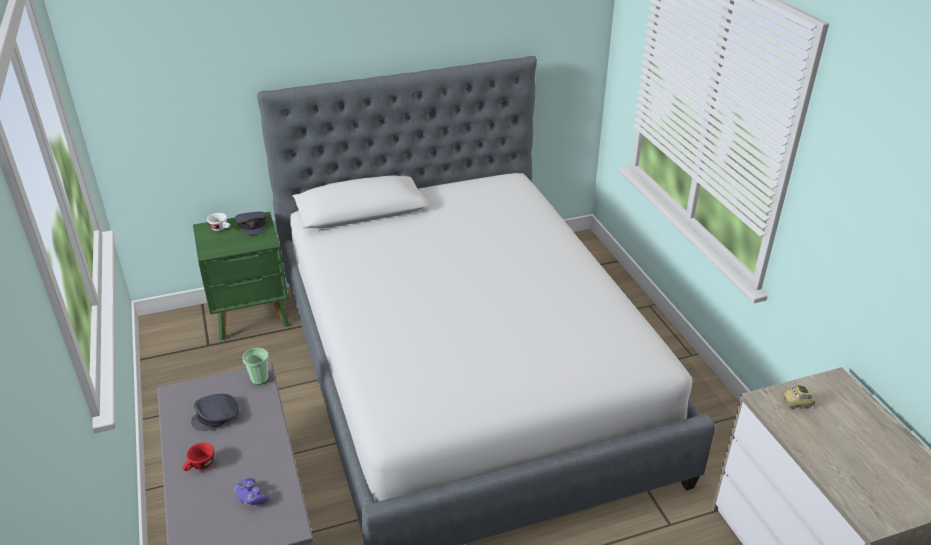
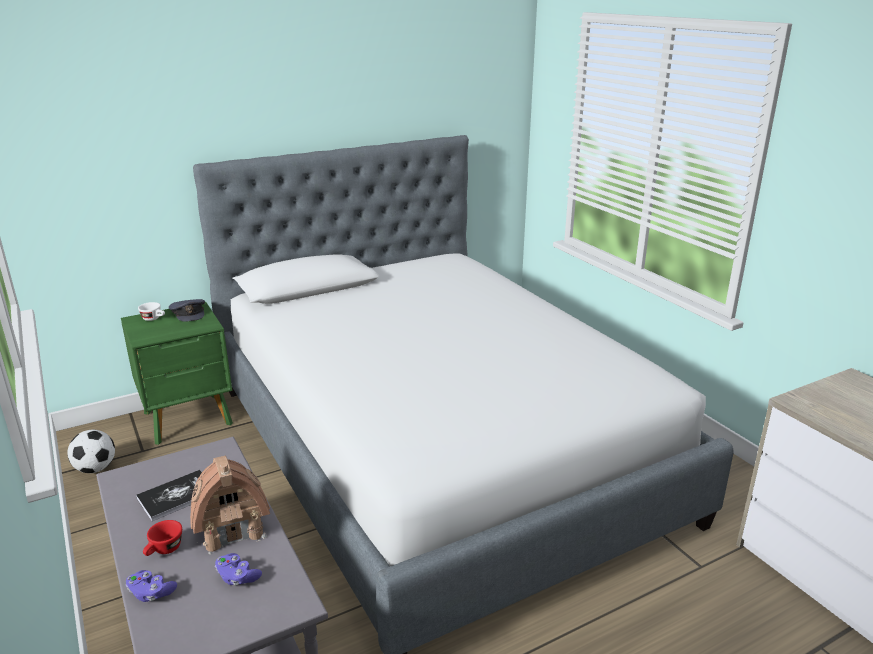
camera: 10 degrees left, 10 degrees down
grey cap [191,394,239,431] -> book [136,470,202,521]
cup [243,348,269,385] -> none
toy car [783,385,815,409] -> none
none -> football [67,430,115,473]
none -> purple game controller [126,570,177,602]
none -> toy house [190,456,270,555]

